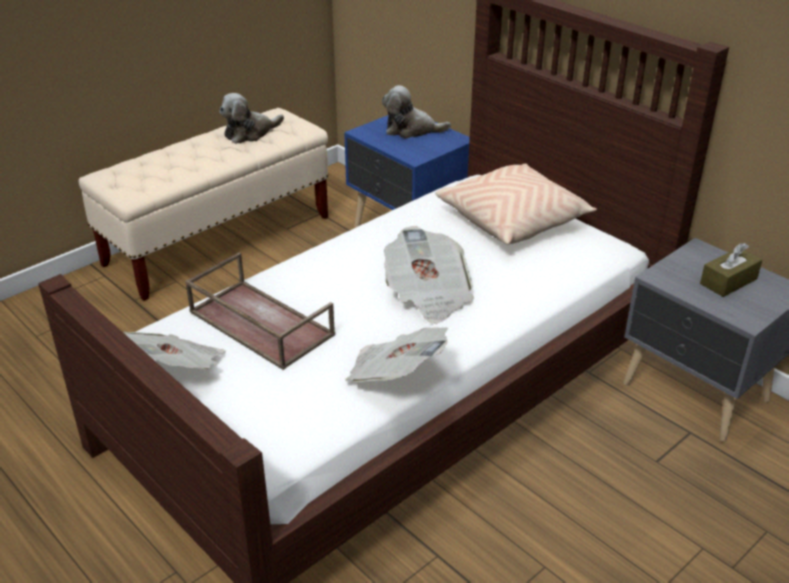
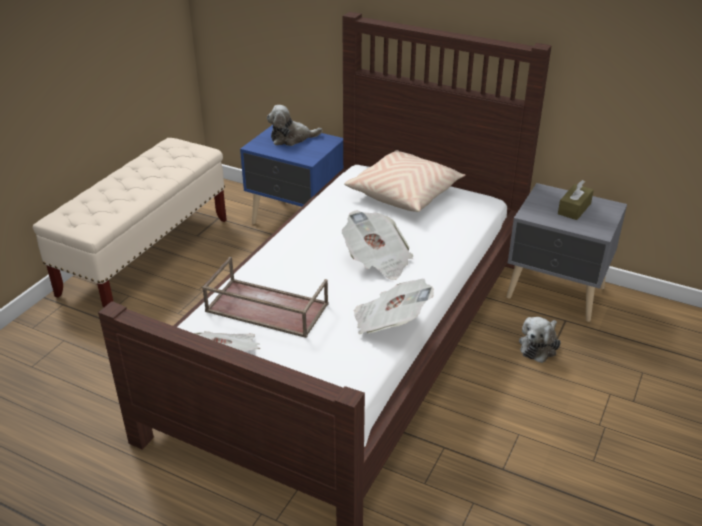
camera: 20 degrees left, 0 degrees up
plush toy [219,93,284,144] -> plush toy moved to [519,317,561,363]

